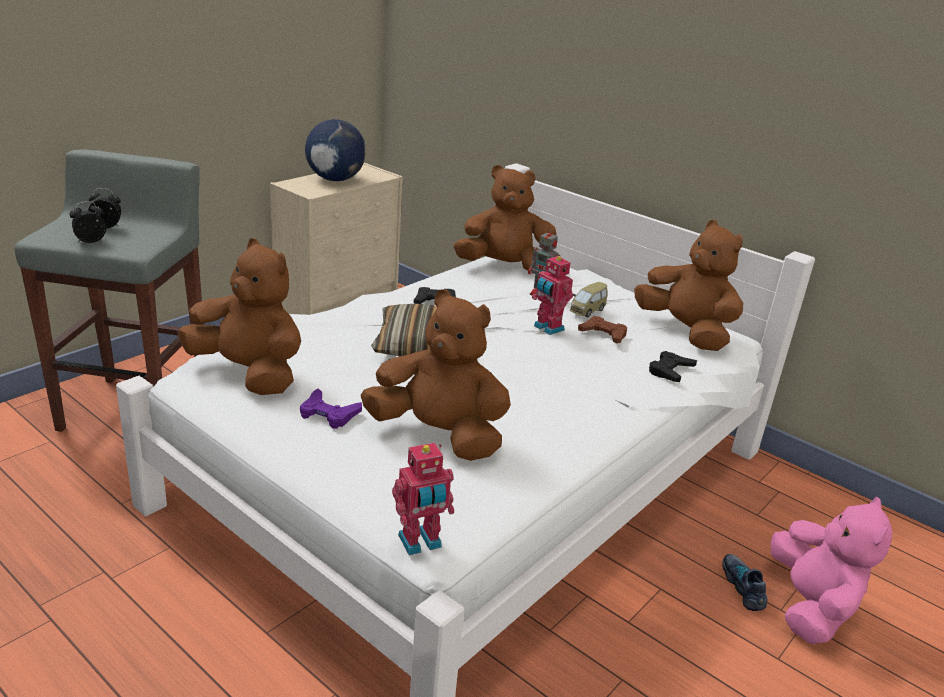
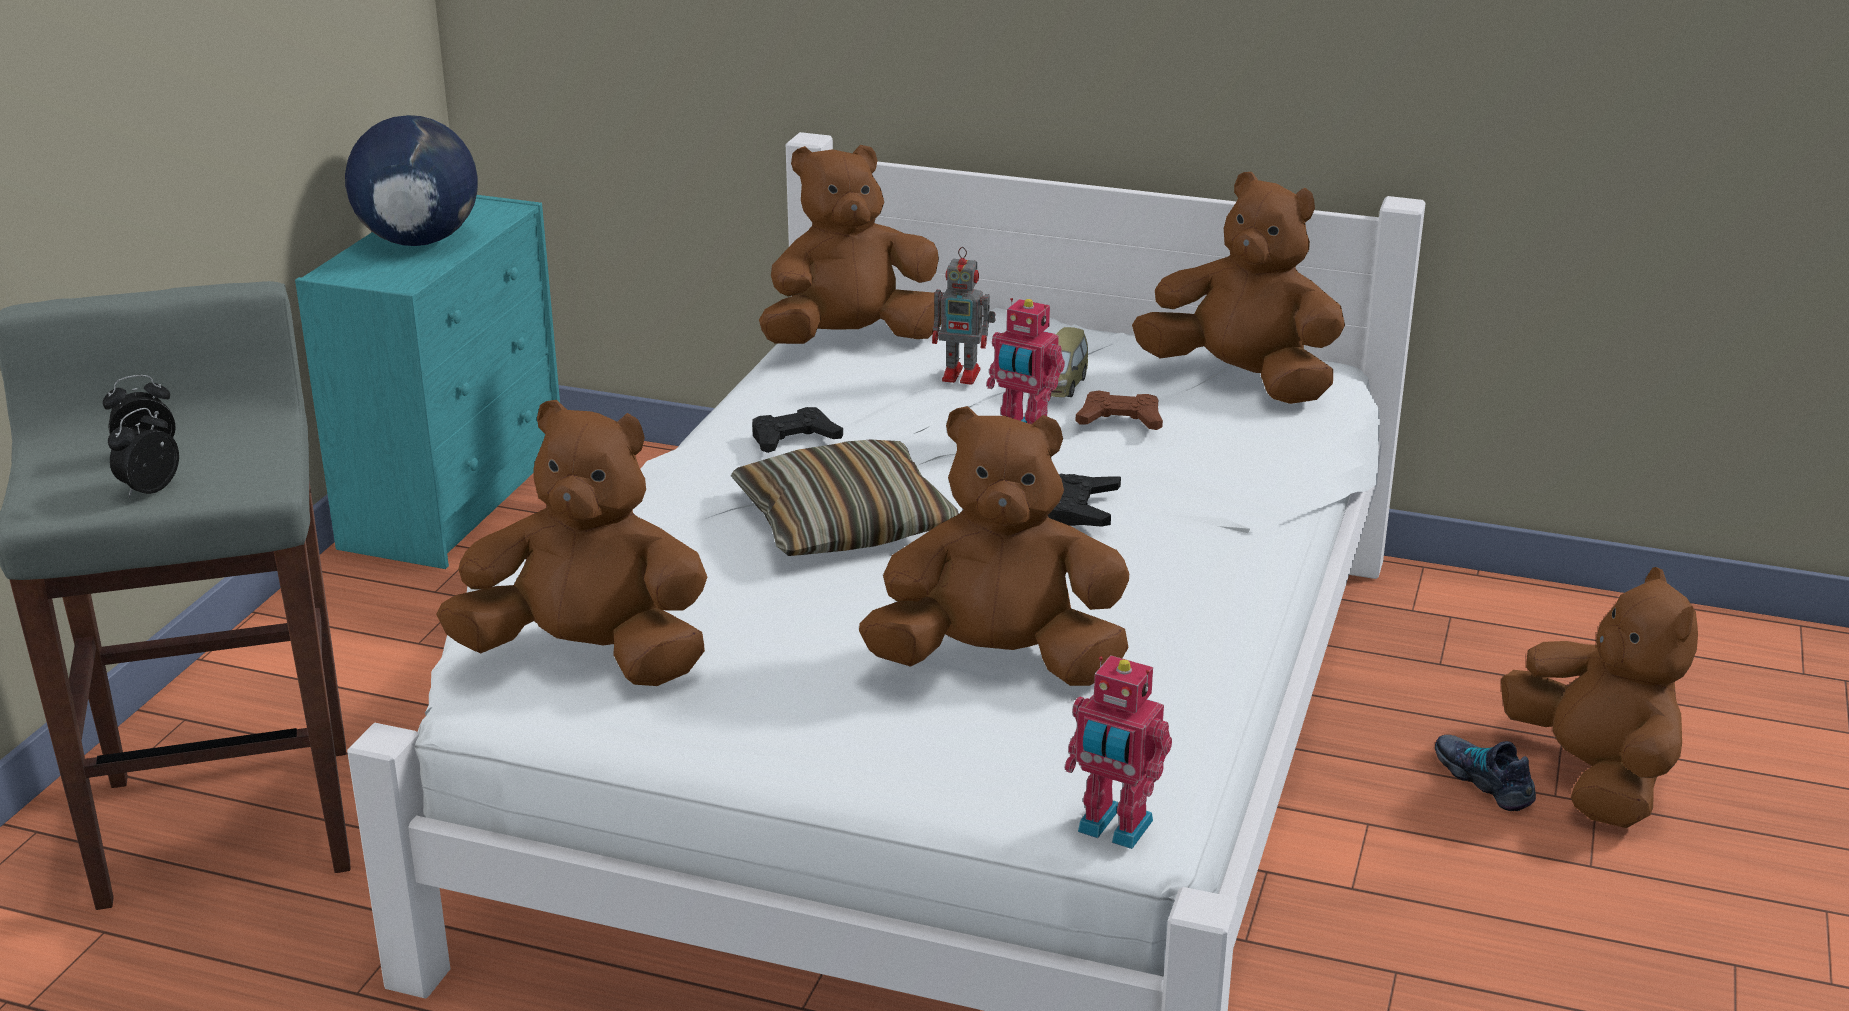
camera: 20 degrees left, 0 degrees up
beige dresser [270,163,403,315] -> turquoise dresser [295,195,560,569]
purple game controller [300,388,362,429] -> none
toy robot [392,443,454,555] -> toy robot turned 75 degrees clockwise [1065,655,1172,849]
black game controller [649,351,697,382] -> black game controller moved to [1048,474,1121,527]
pink plush toy [771,497,892,644] -> brown plush toy [1501,567,1698,828]

